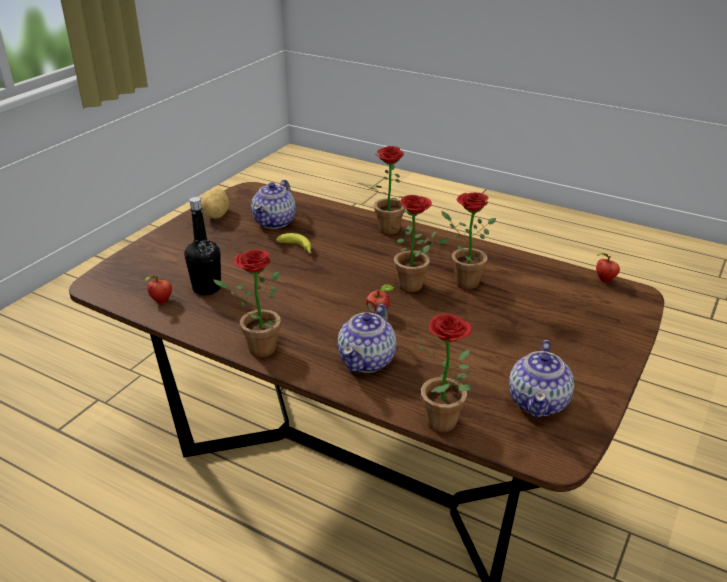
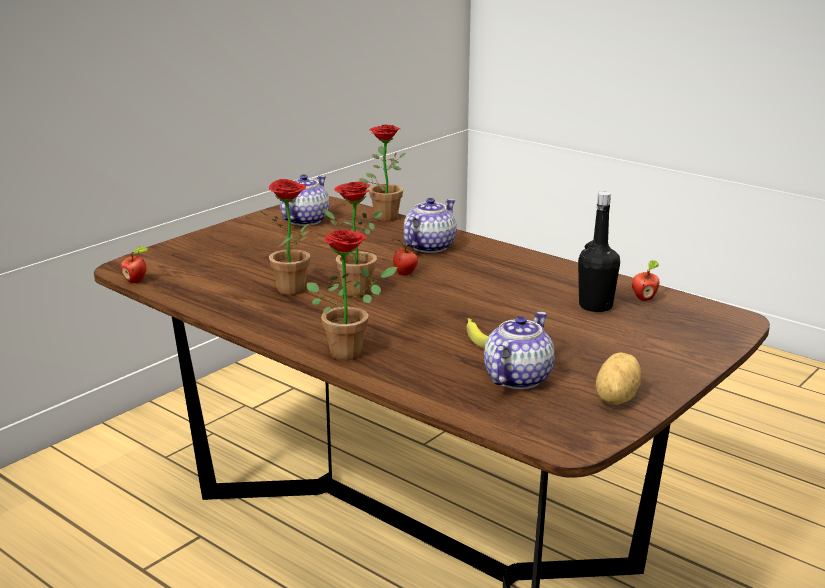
camera: 170 degrees left, 10 degrees down
potted plant [213,249,281,358] -> none

